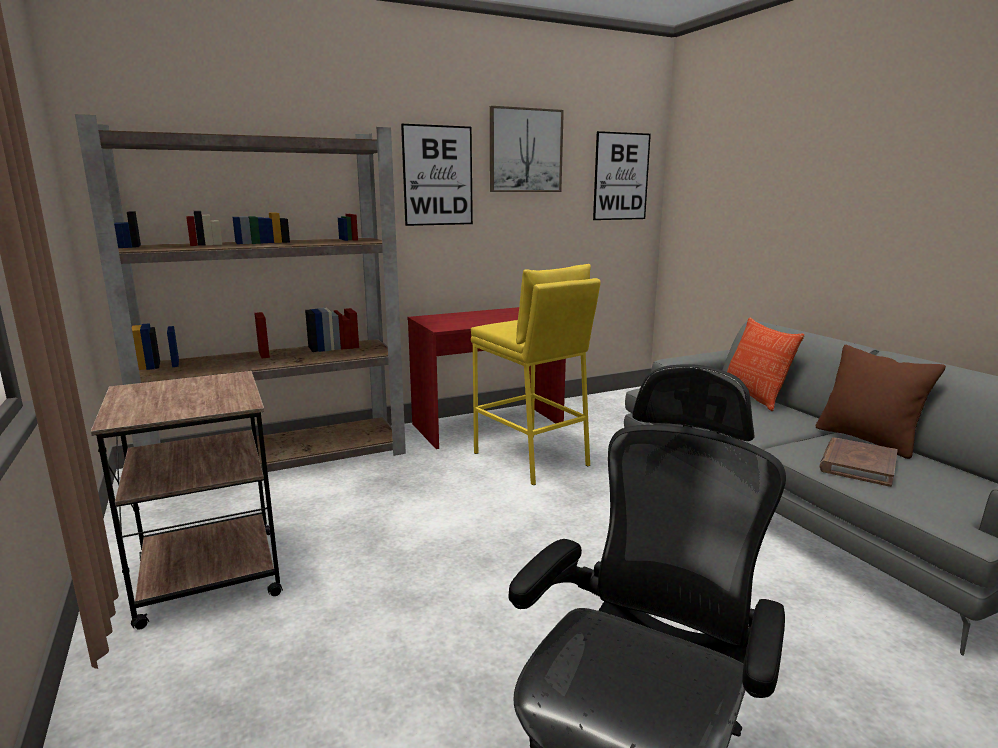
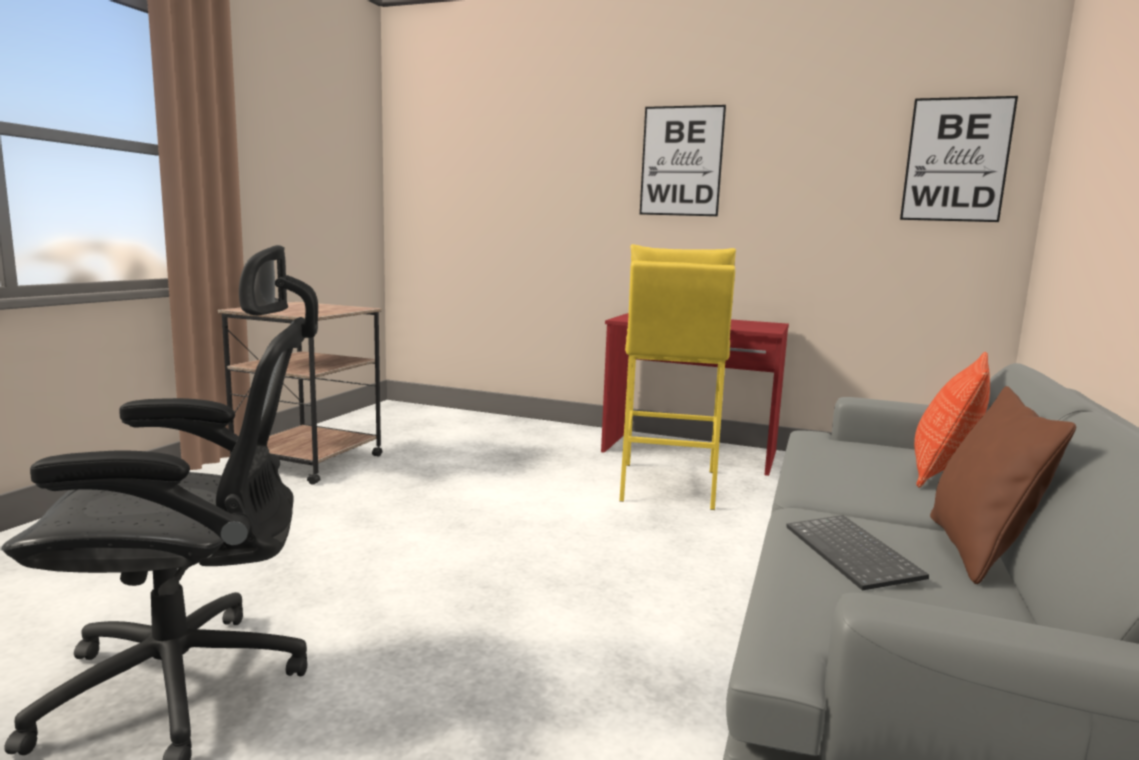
camera: 45 degrees right, 5 degrees down
brown bookcase [75,114,406,472] -> none
picture [490,106,564,192] -> none
brown book [819,438,898,487] -> keyboard [786,515,929,590]

